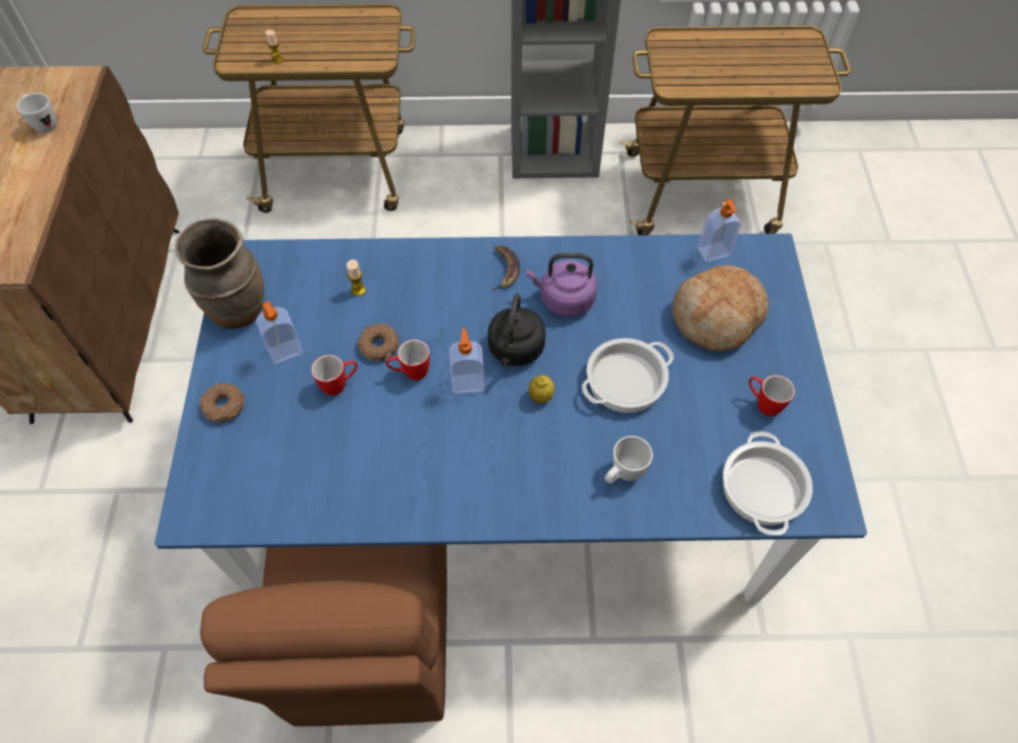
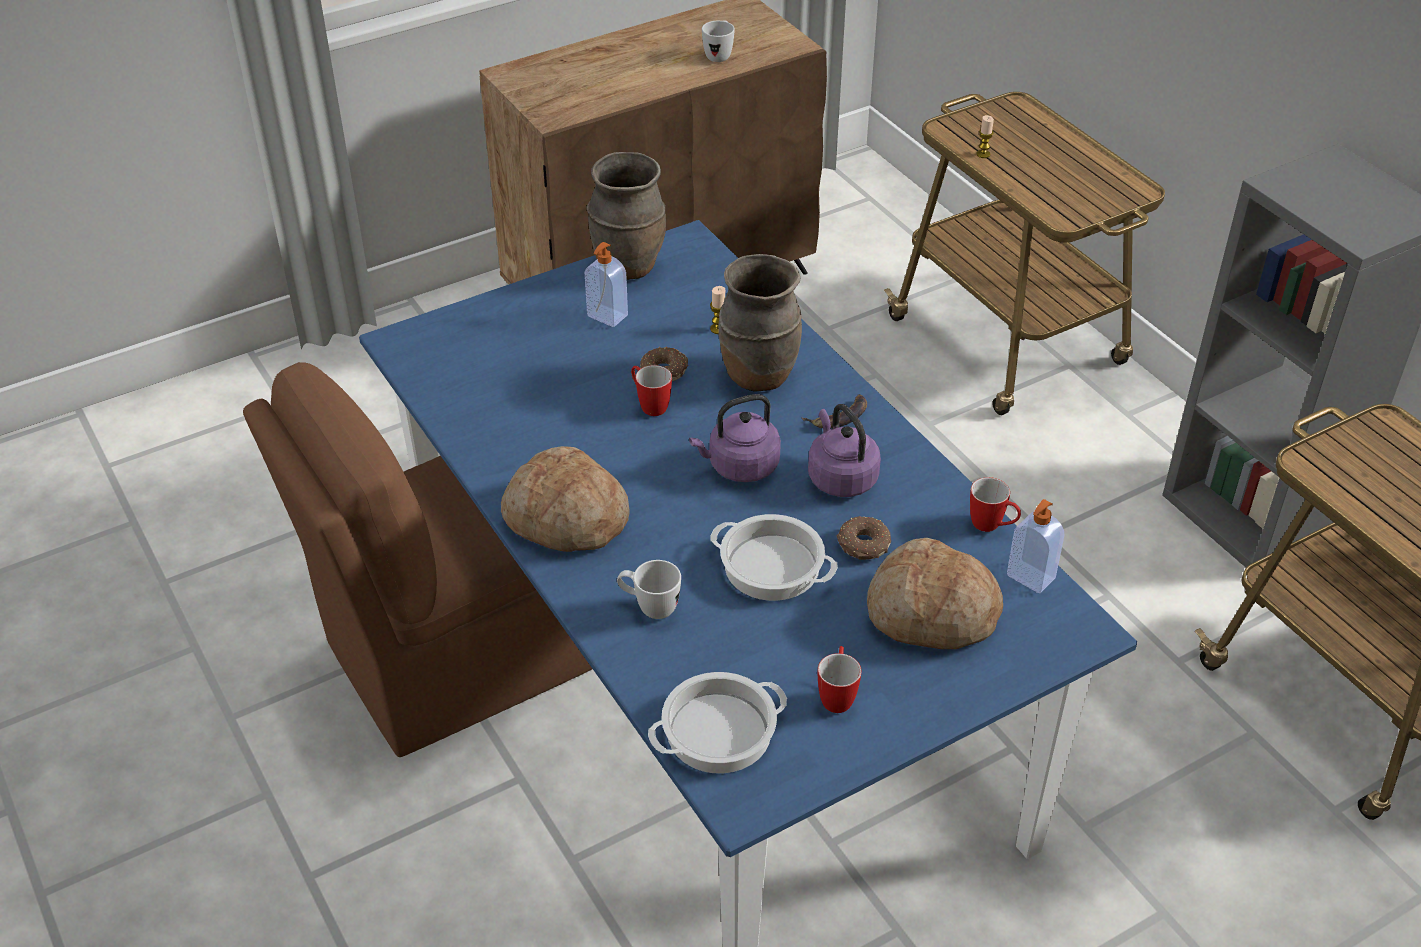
camera: 60 degrees right, 15 degrees down
donut [200,383,245,423] -> donut moved to [837,516,891,560]
mug [311,355,357,396] -> mug moved to [970,477,1021,532]
soap dispenser [449,328,484,394] -> none
black kettle [488,293,545,366] -> purple kettle [689,394,781,482]
lemon [529,375,555,403] -> none
none -> bread [501,446,630,552]
none -> brown vase [718,254,802,392]

